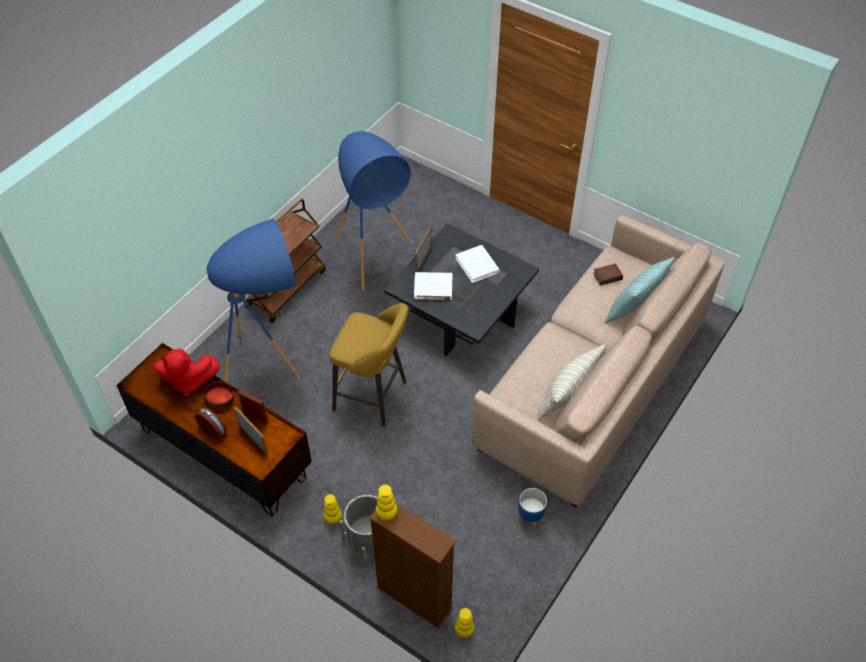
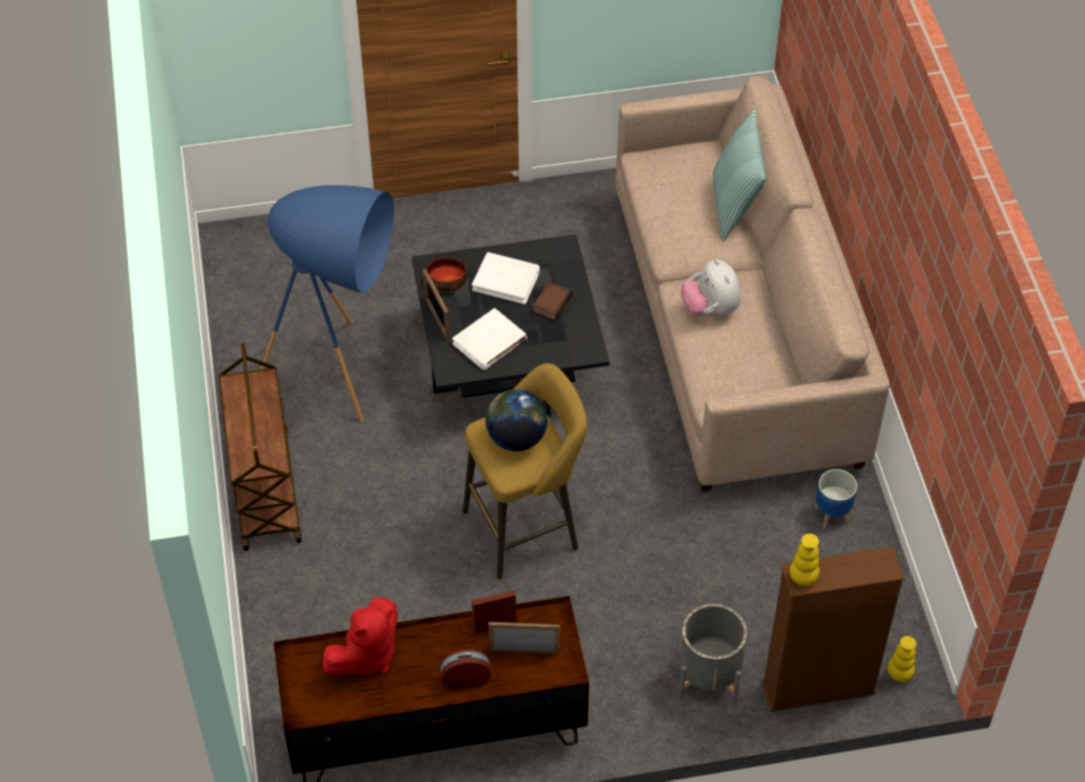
camera: 45 degrees left, 0 degrees up
bowl [204,382,234,410] -> bowl moved to [427,258,467,292]
blue floor lamp [207,219,300,383] -> none
yellow vase [323,494,342,524] -> none
pillow [537,344,606,420] -> none
book [593,264,623,285] -> book moved to [533,282,573,321]
none -> globe [485,389,548,451]
none -> plush toy [681,259,741,315]

